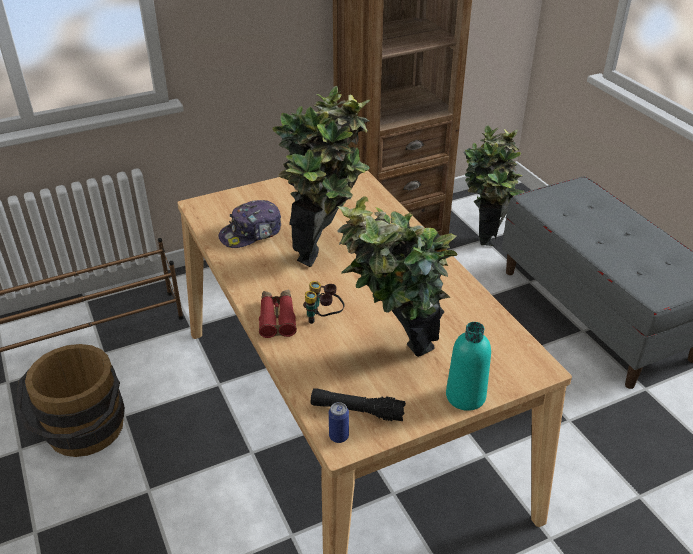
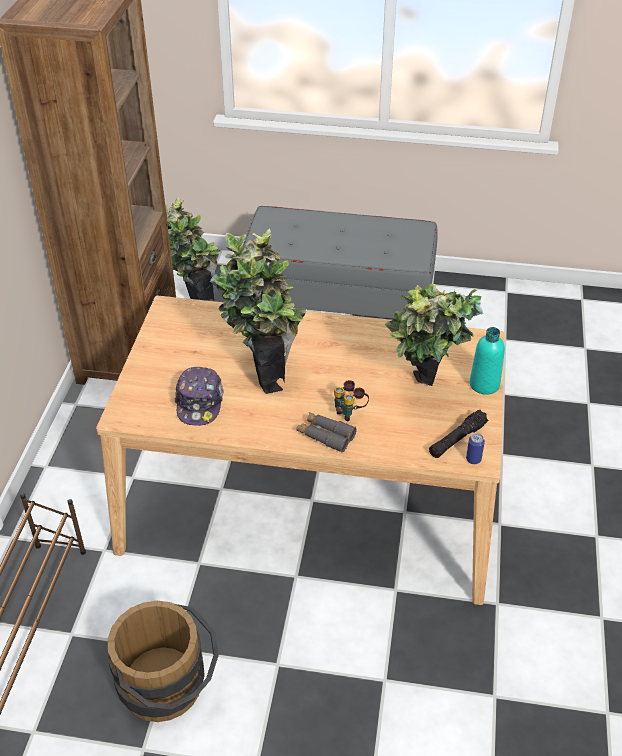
camera: 55 degrees left, 5 degrees up
red binoculars [259,290,297,338] -> grey binoculars [297,412,357,453]

